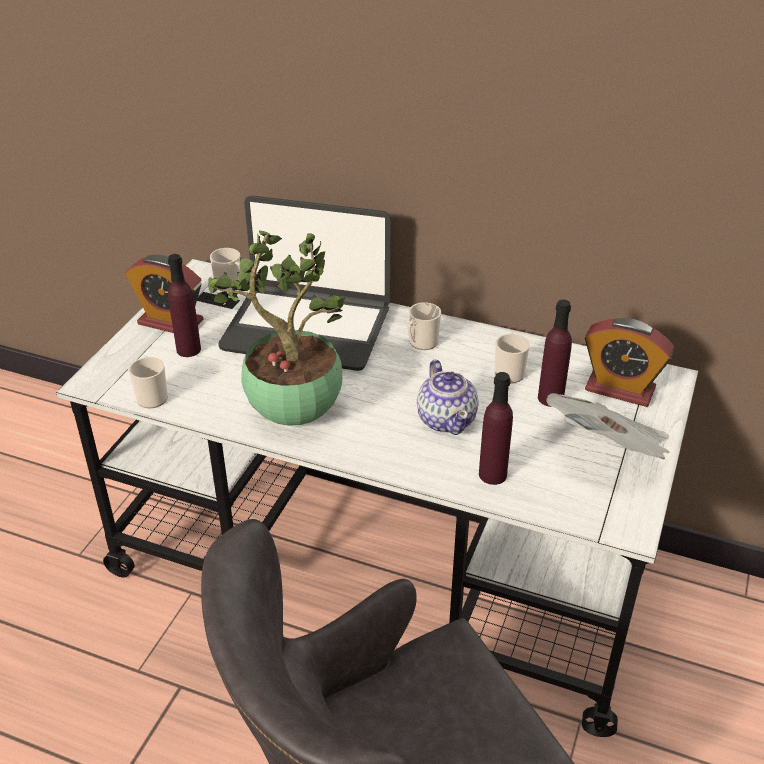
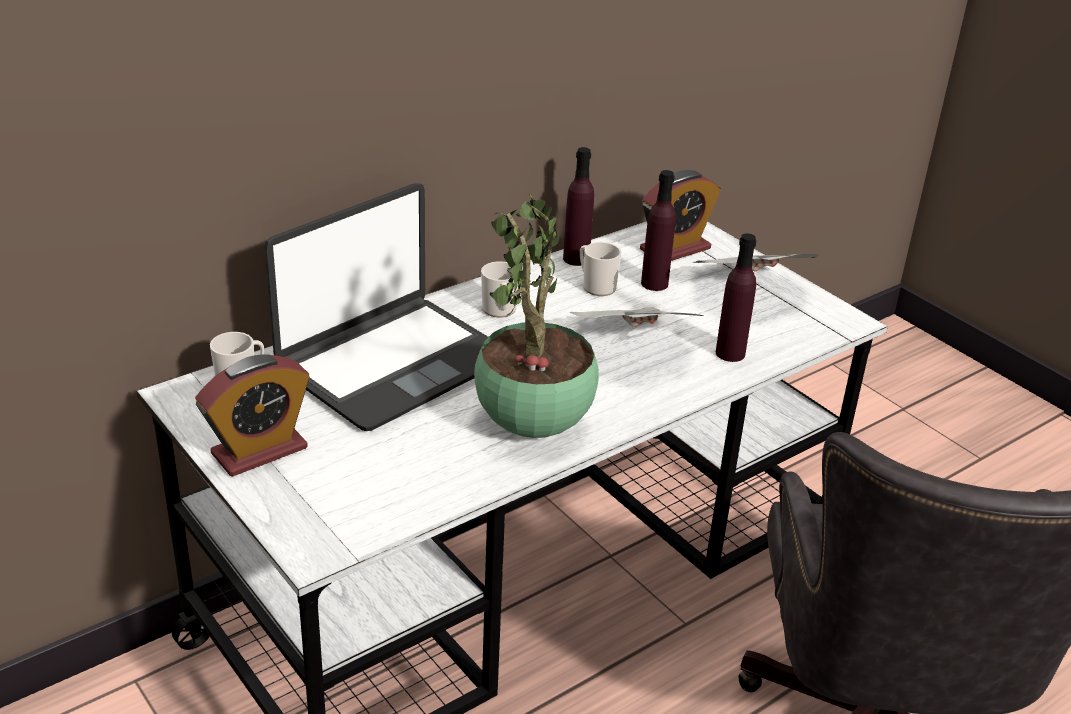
camera: 60 degrees left, 5 degrees down
mug [129,356,168,408] -> none
purple bottle [168,254,201,357] -> purple bottle moved to [563,147,594,266]
teapot [417,360,479,435] -> newspaper [569,308,703,327]

